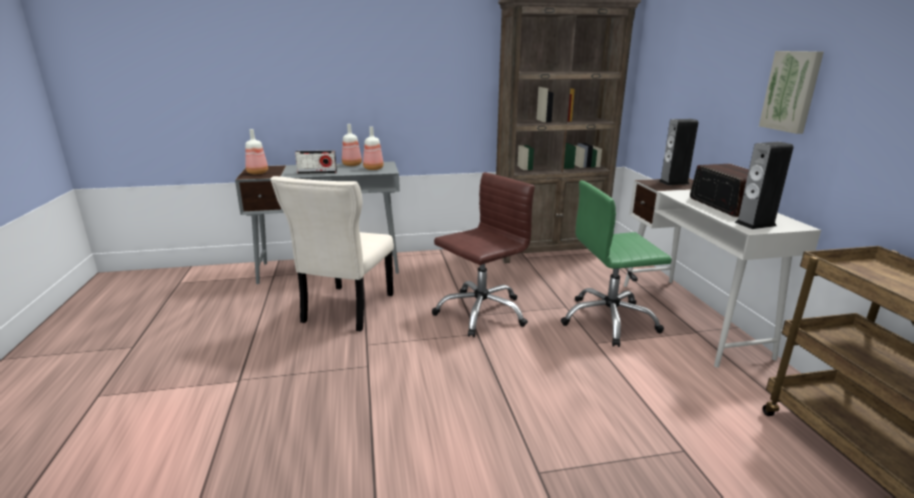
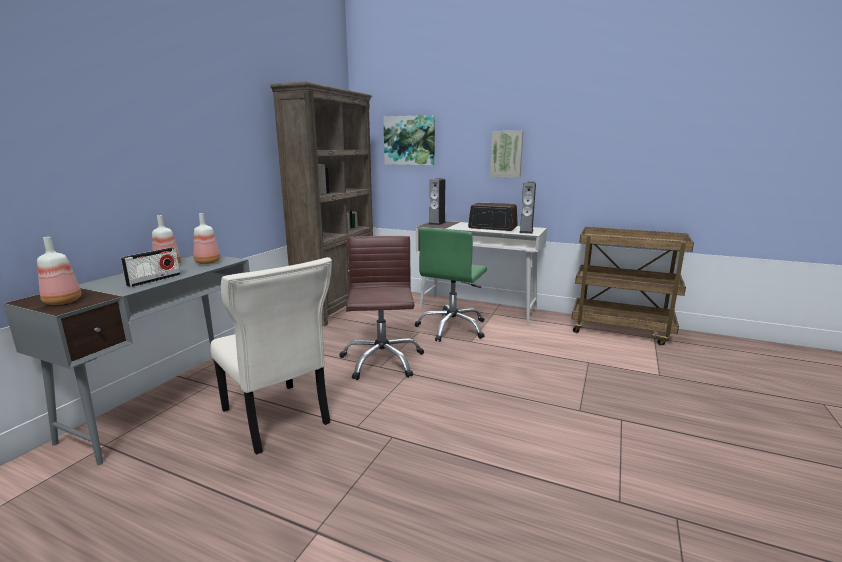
camera: 55 degrees left, 5 degrees down
none -> picture [383,115,435,165]

